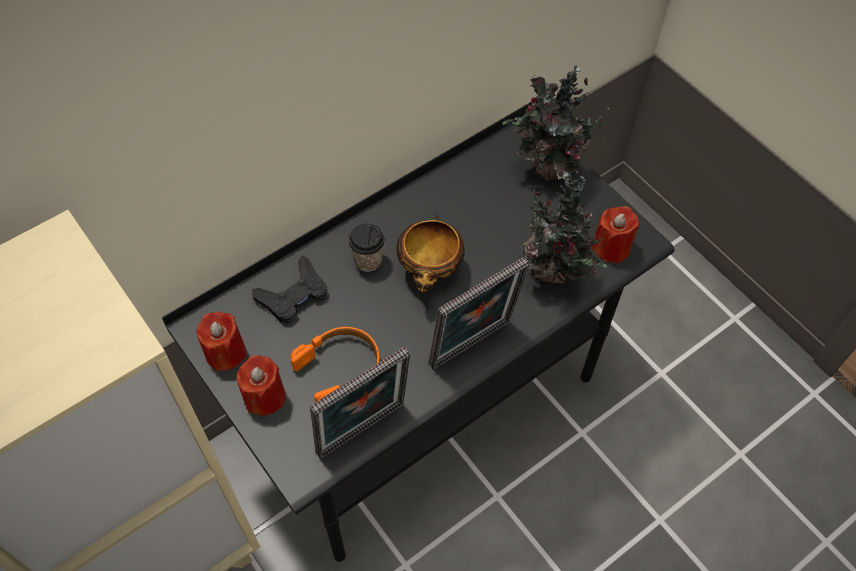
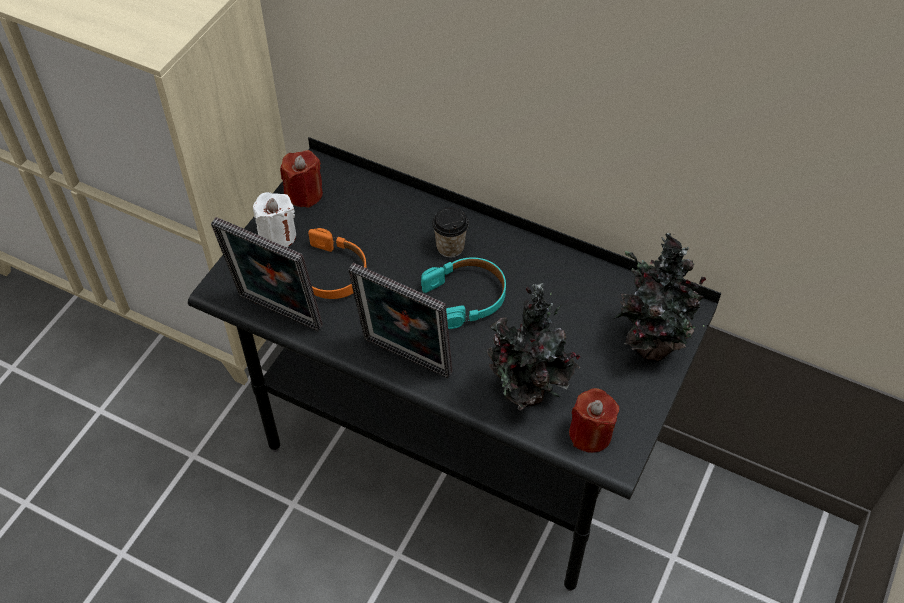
camera: 65 degrees right, 5 degrees down
red candle [237,355,286,416] -> white candle [253,192,296,247]
black game controller [252,256,327,323] -> none
bowl [396,215,465,293] -> turquoise headphones [421,257,506,329]

